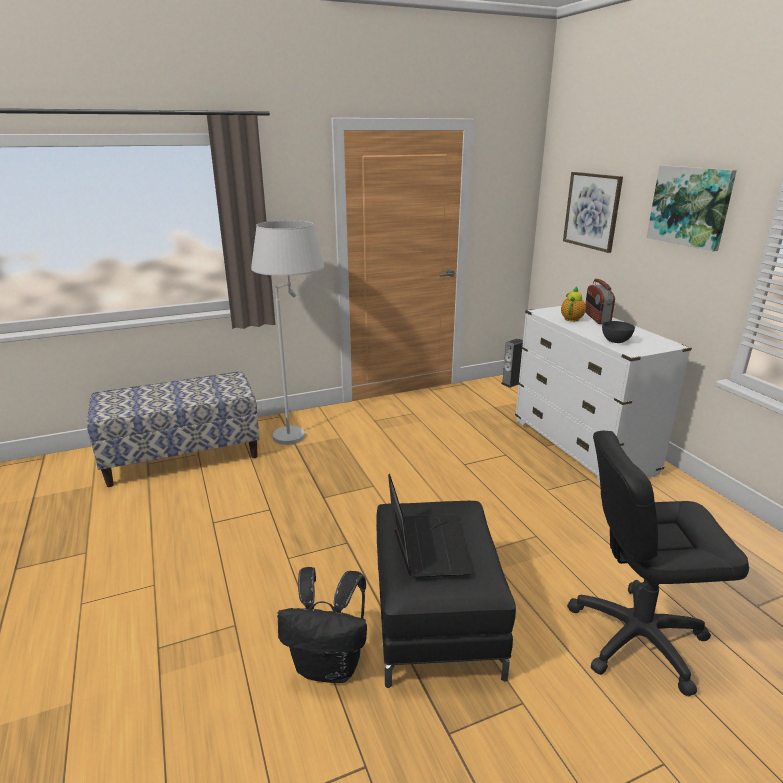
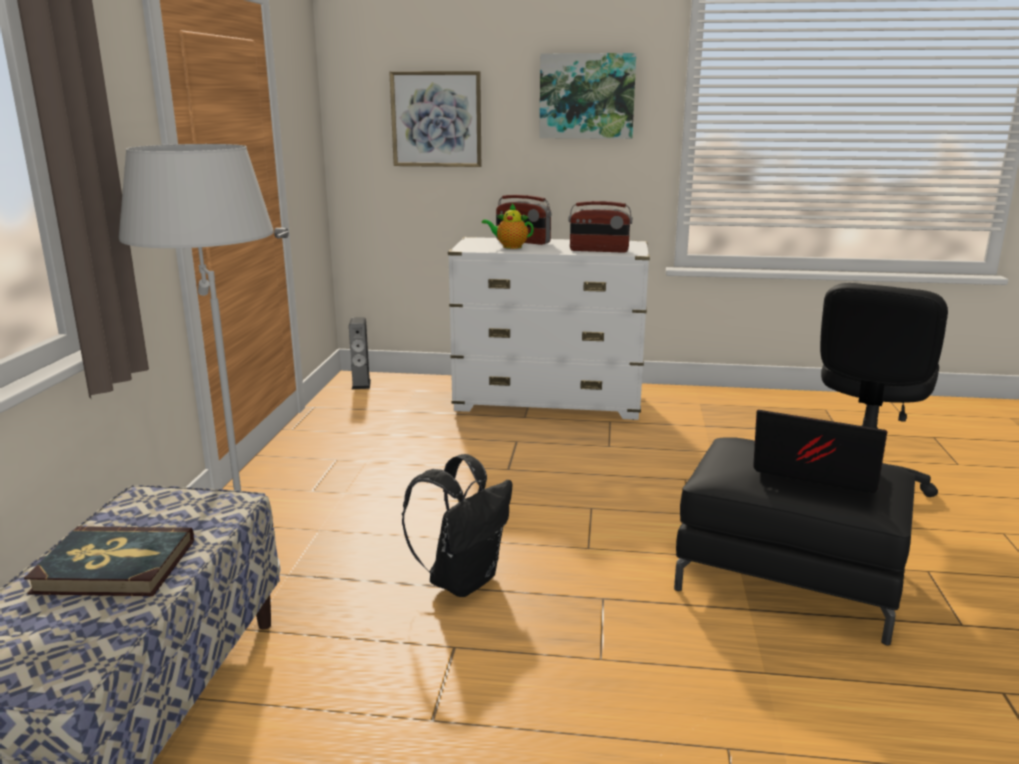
camera: 60 degrees left, 5 degrees down
black backpack [277,567,367,683] -> black backpack moved to [402,454,513,597]
teapot [561,286,586,322] -> teapot turned 45 degrees counterclockwise [482,204,534,249]
grey bowl [602,321,635,343] -> radio [569,201,632,253]
none -> book [24,526,194,596]

